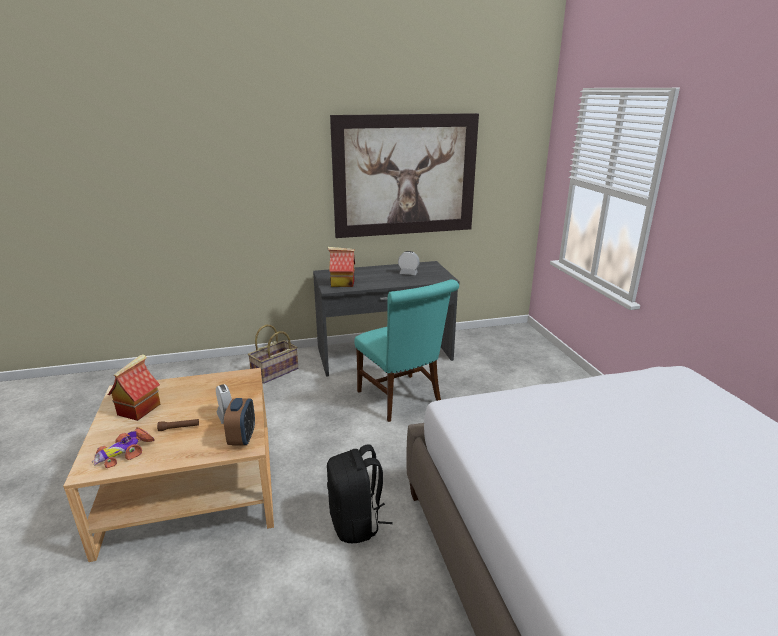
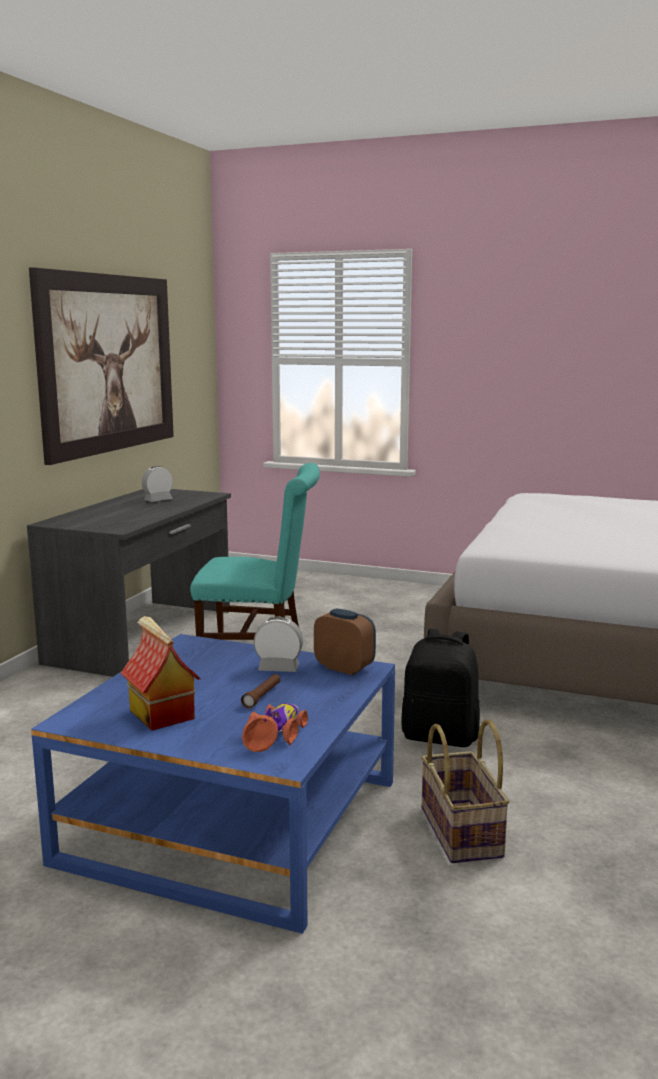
camera: 55 degrees left, 10 degrees down
beige coffee table [63,368,274,562] -> blue coffee table [31,634,395,934]
toy car [92,427,155,468] -> toy car turned 150 degrees counterclockwise [242,703,308,752]
basket [248,325,298,384] -> basket moved to [421,719,510,863]
toy house [328,247,355,287] -> none

